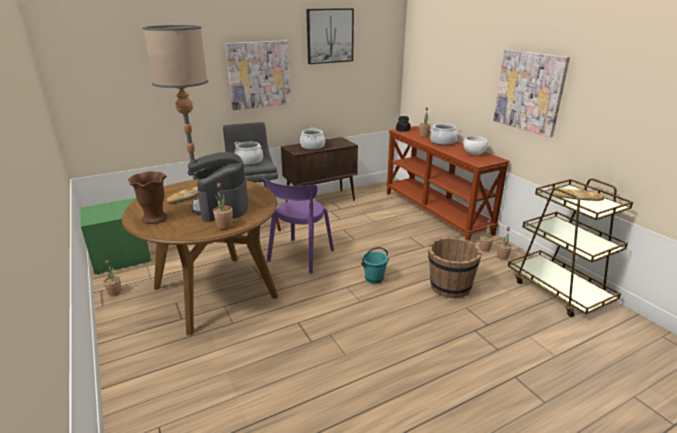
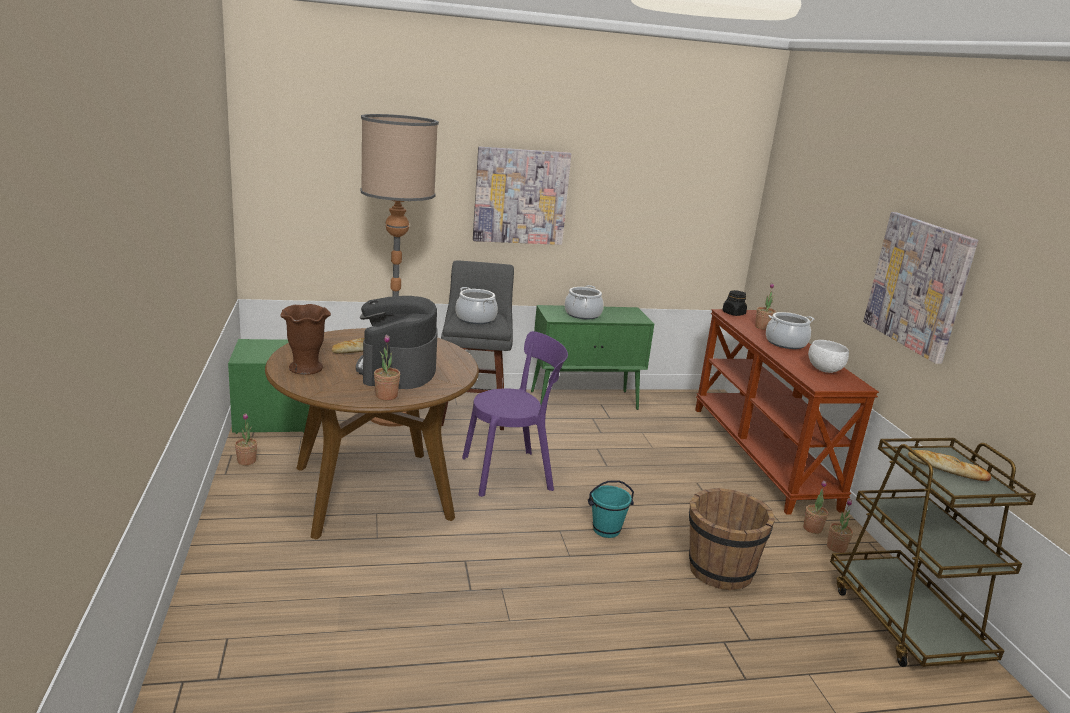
camera: 15 degrees right, 5 degrees down
purple chair [261,175,334,274] -> purple chair turned 150 degrees counterclockwise [462,331,568,497]
brown cabinet [281,137,358,202] -> green cabinet [531,305,654,410]
picture [306,8,354,64] -> none

